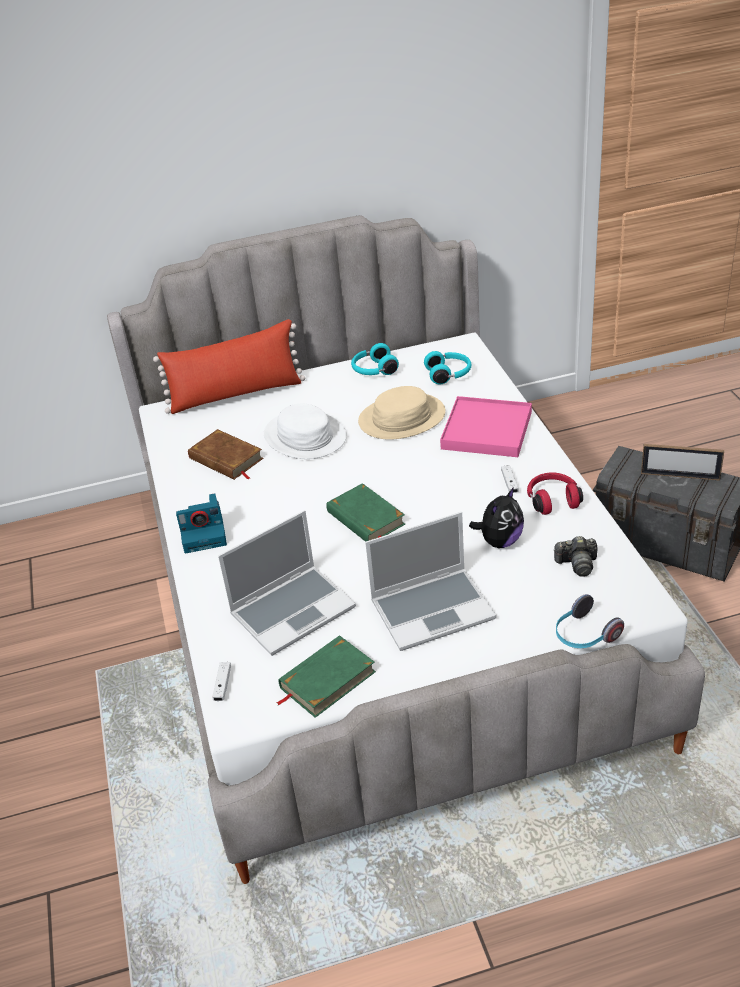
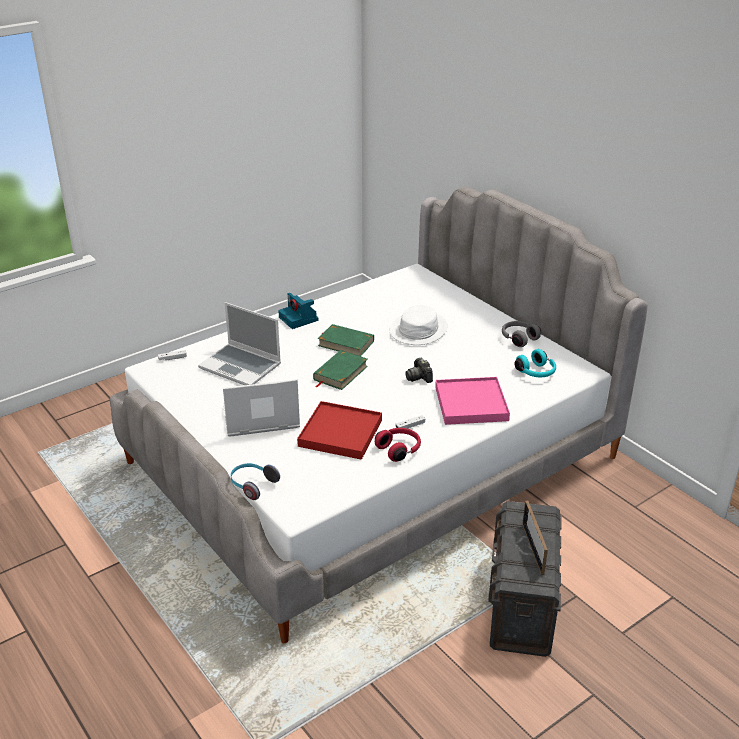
camera: 65 degrees right, 5 degrees down
red pillow [153,319,305,414] -> none
brown book [188,429,263,480] -> none
green book [277,635,376,718] -> green book moved to [318,324,374,356]
turquoise headphones [351,343,399,375] -> grey headphones [502,321,541,347]
beige hat [358,386,446,440] -> none
laptop [365,512,496,651] -> laptop turned 120 degrees clockwise [223,379,300,436]
plush toy [469,487,524,548] -> red tray [297,401,382,460]
camera [554,536,598,577] -> camera moved to [405,358,433,383]

